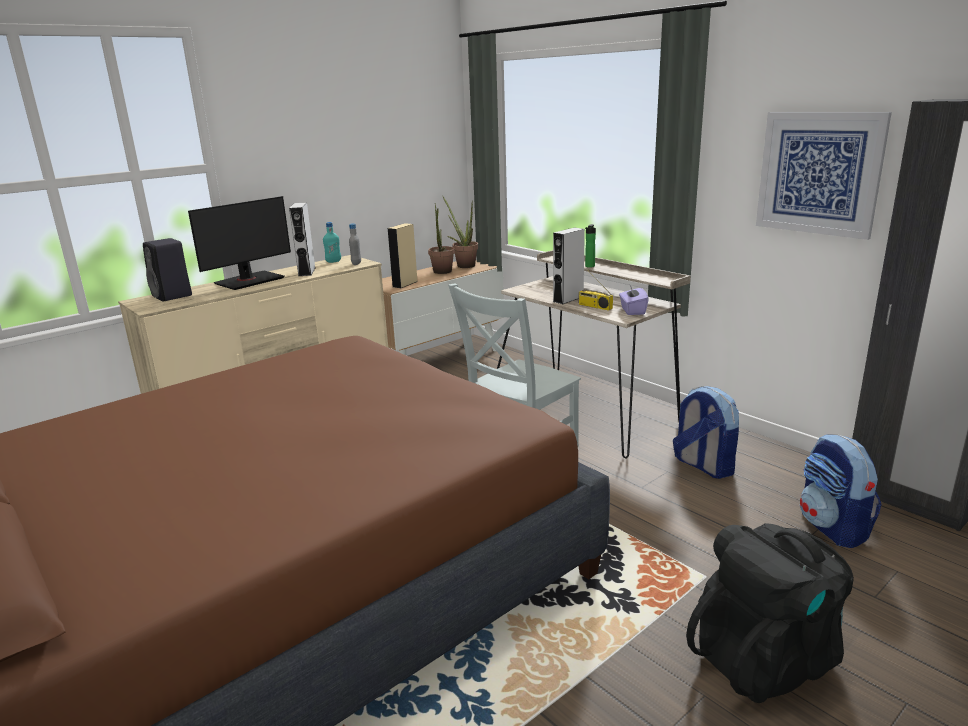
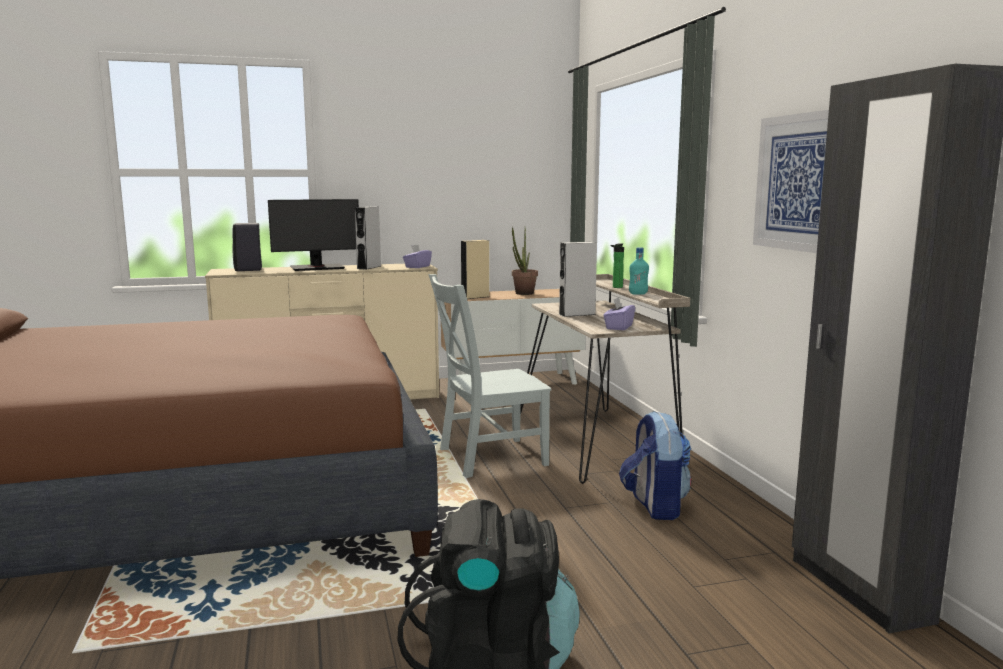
camera: 25 degrees right, 10 degrees down
turquoise bottle [323,222,341,263] -> turquoise bottle moved to [629,247,649,295]
grey bottle [349,223,361,265] -> purple tissue box [403,245,432,268]
potted plant [443,197,478,268] -> none
radio [578,270,613,311] -> none
backpack [800,434,881,548] -> none

